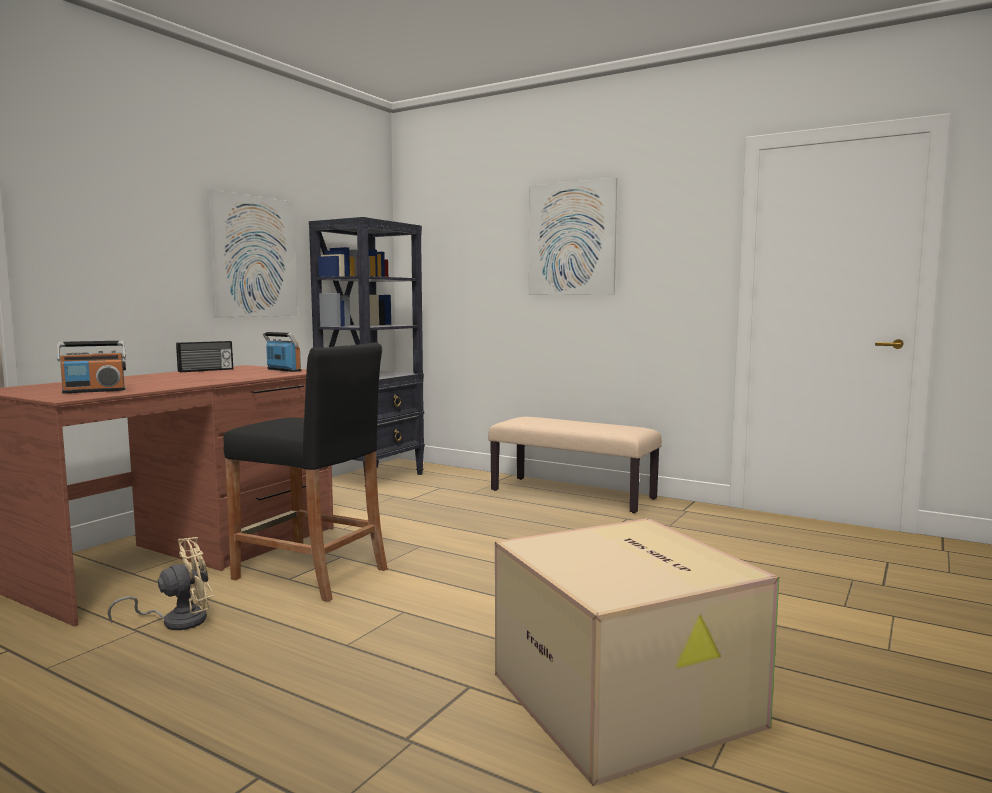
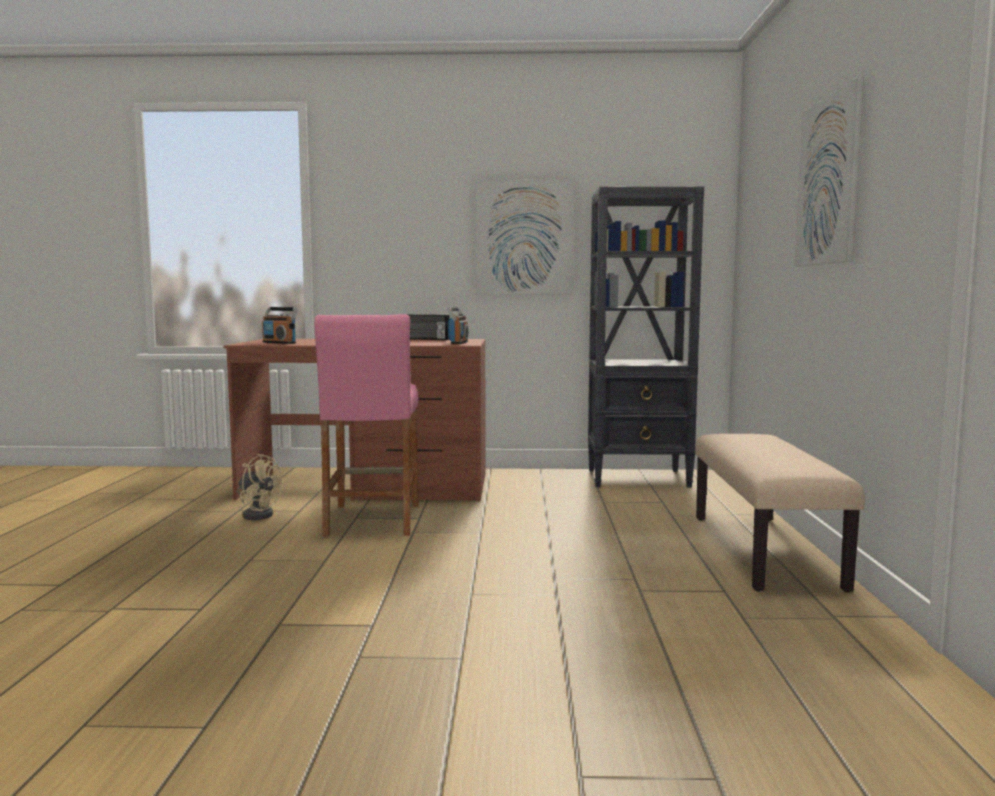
camera: 60 degrees right, 0 degrees up
black stool [223,342,388,602] -> pink stool [314,314,418,537]
cardboard box [495,518,779,786] -> none

